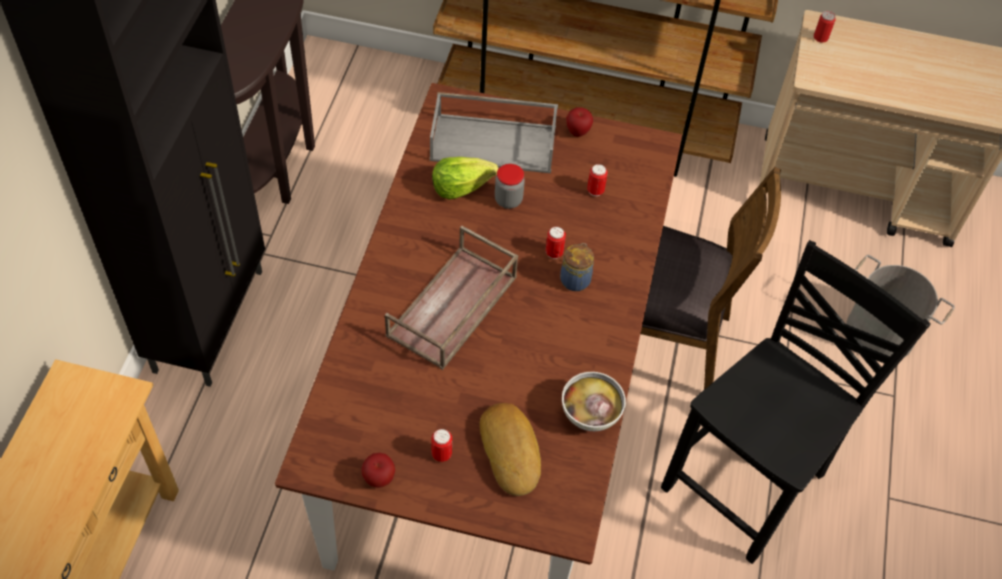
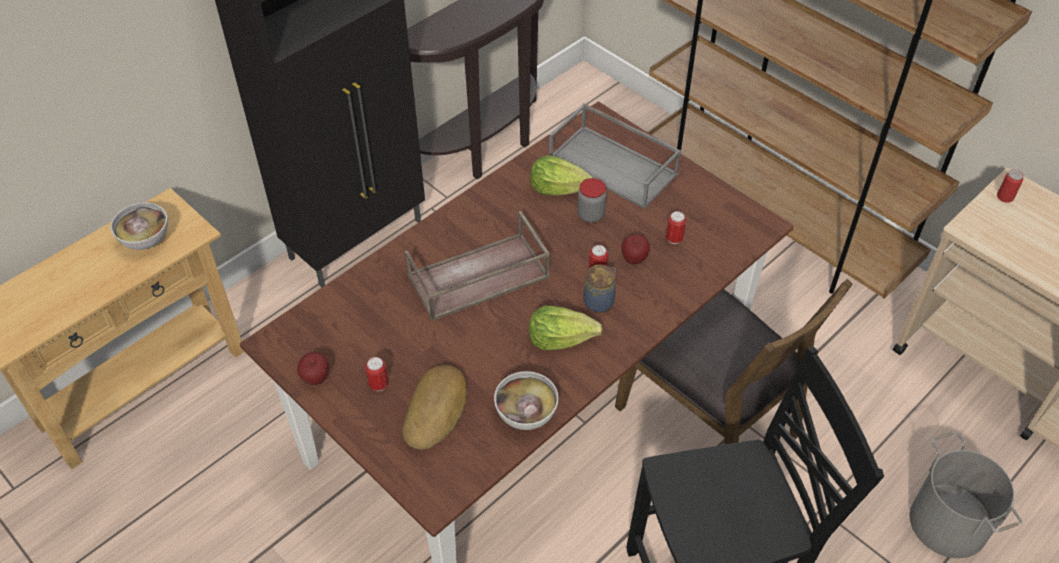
camera: 35 degrees right, 5 degrees down
apple [566,107,593,137] -> apple moved to [621,234,650,264]
none -> bowl [111,203,168,250]
none -> lettuce [529,306,603,350]

